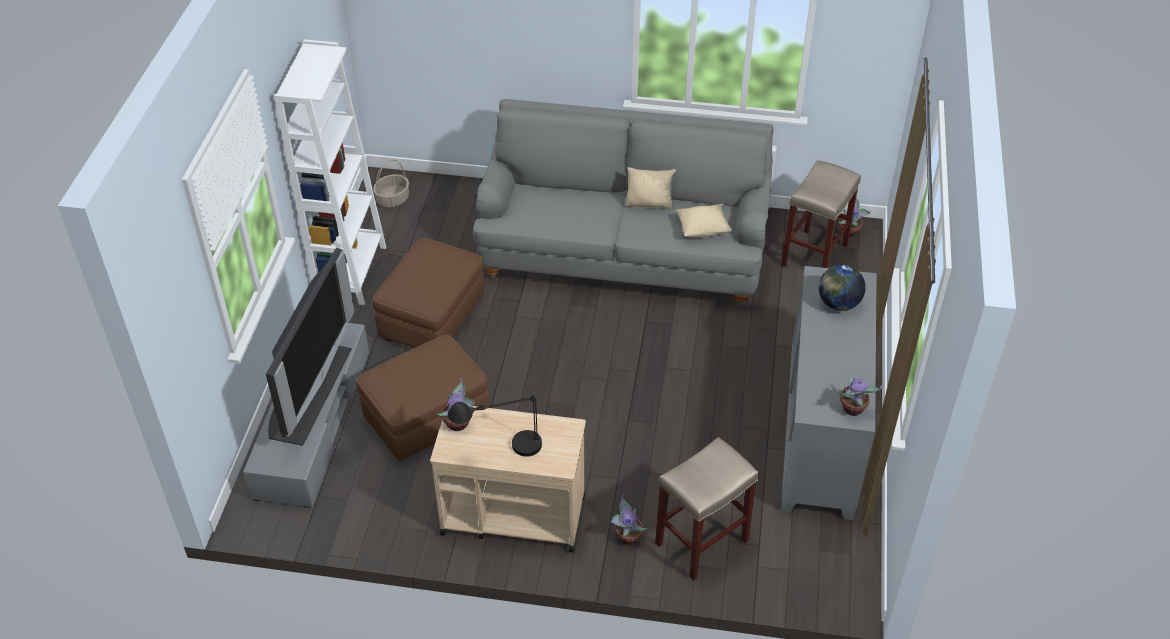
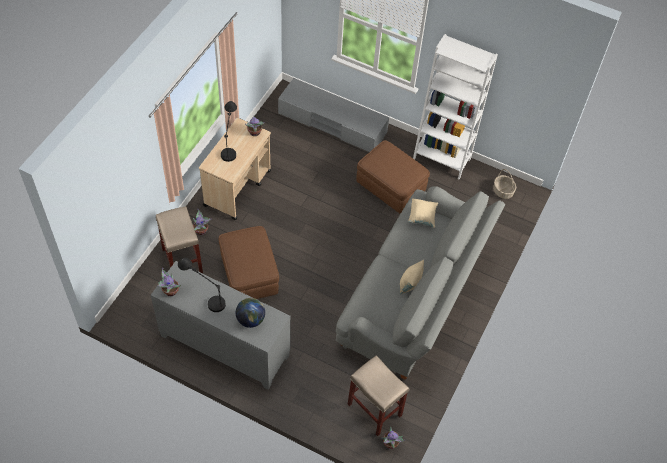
camera: 105 degrees right, 10 degrees up
television [266,248,354,446] -> none
brown ottoman [357,335,490,461] -> brown ottoman moved to [219,226,279,299]
beige pillow [676,204,732,237] -> beige pillow moved to [408,199,438,228]
none -> black table lamp [178,258,226,312]

